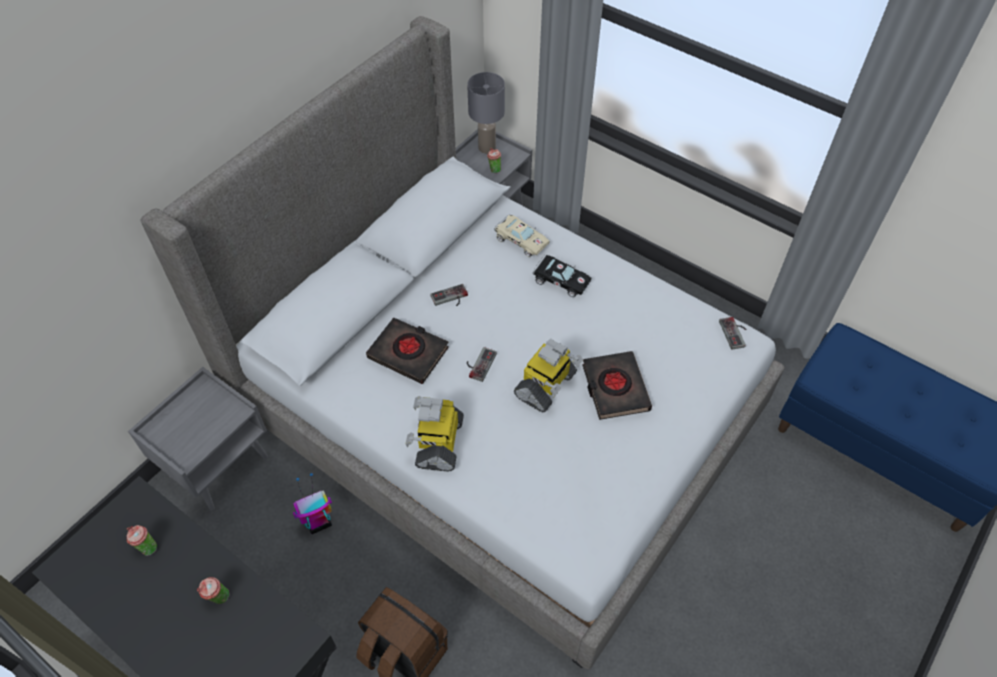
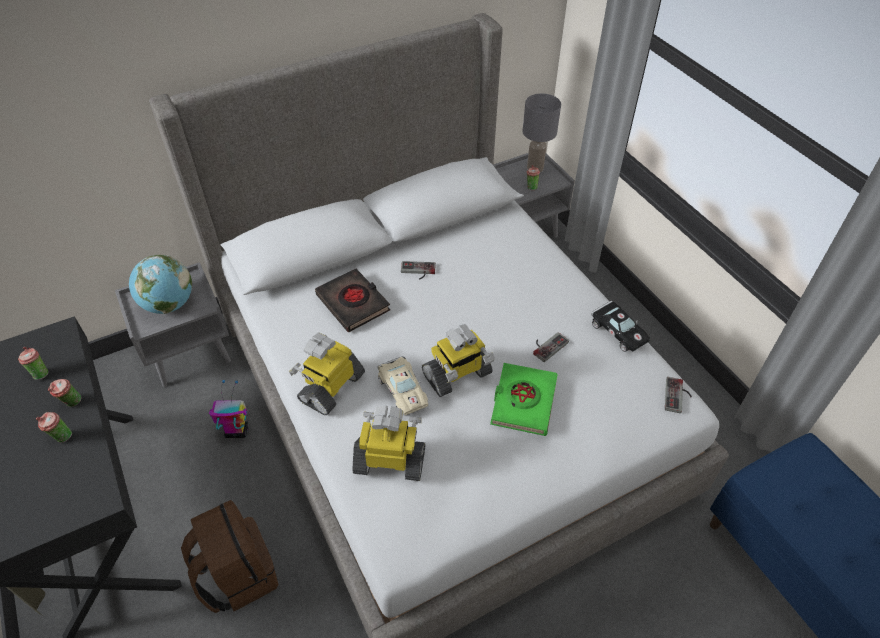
camera: 25 degrees right, 5 degrees down
game controller [467,347,497,382] -> game controller moved to [533,332,569,362]
beige toy car [494,214,549,257] -> beige toy car moved to [378,356,428,415]
black toy car [533,255,591,297] -> black toy car moved to [591,301,650,352]
black book [582,351,652,420] -> green book [490,363,558,436]
none -> cup [48,379,81,407]
none -> globe [129,255,192,314]
none -> toy robot [352,405,425,481]

